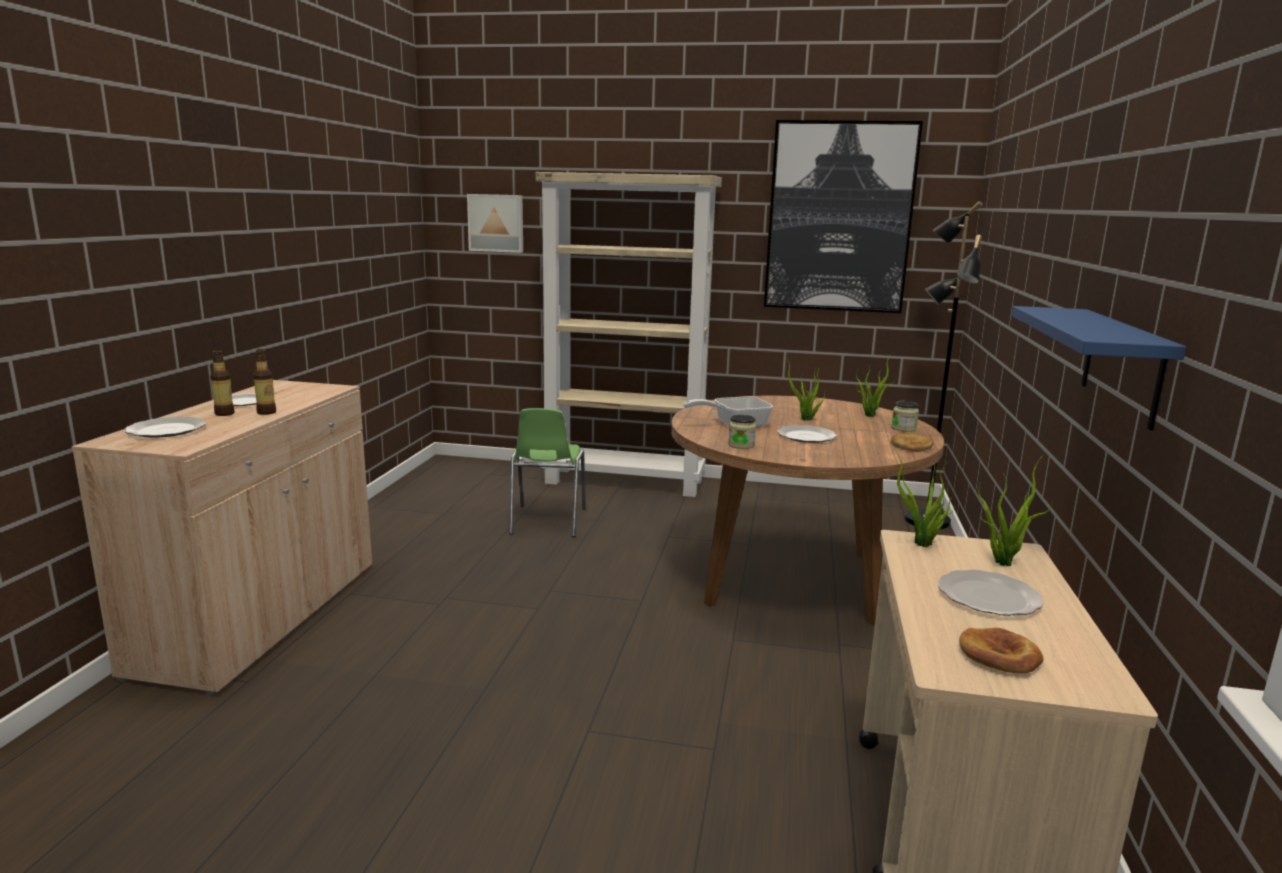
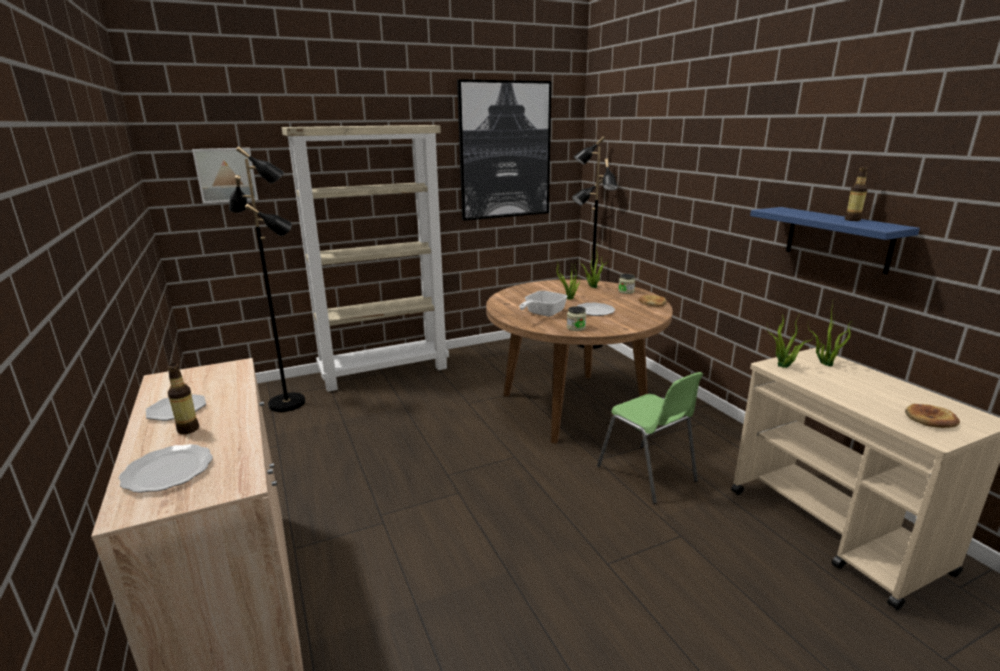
camera: 35 degrees left, 5 degrees up
bottle [253,349,276,415] -> bottle moved to [845,167,868,221]
green chair [509,408,585,537] -> green chair moved to [597,372,703,504]
plate [938,570,1043,616] -> none
none -> black floor lamp [229,146,305,412]

